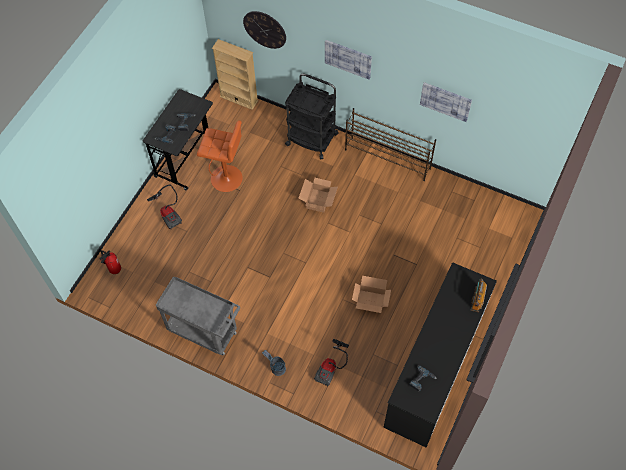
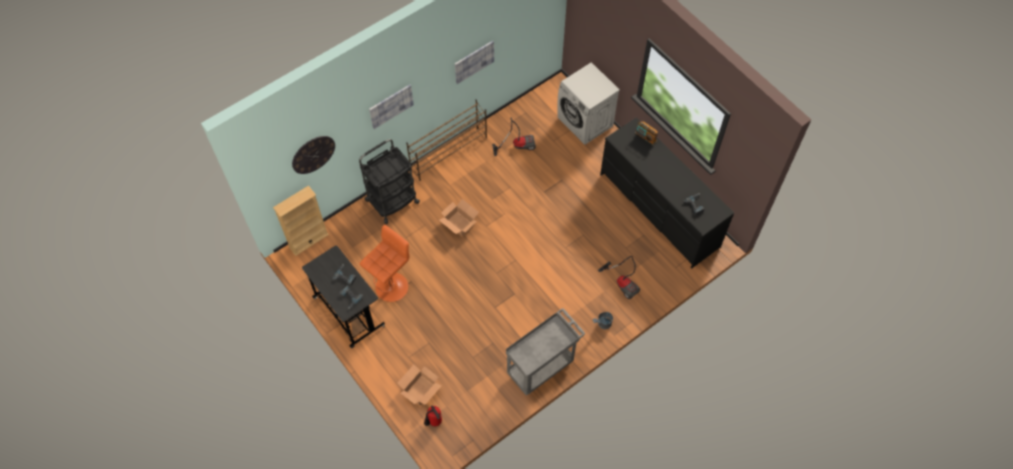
camera: 65 degrees left, 0 degrees up
vacuum cleaner [147,185,182,229] -> vacuum cleaner moved to [492,118,536,156]
cardboard box [352,276,391,313] -> cardboard box moved to [397,365,441,406]
none -> white washing machine [557,62,620,145]

